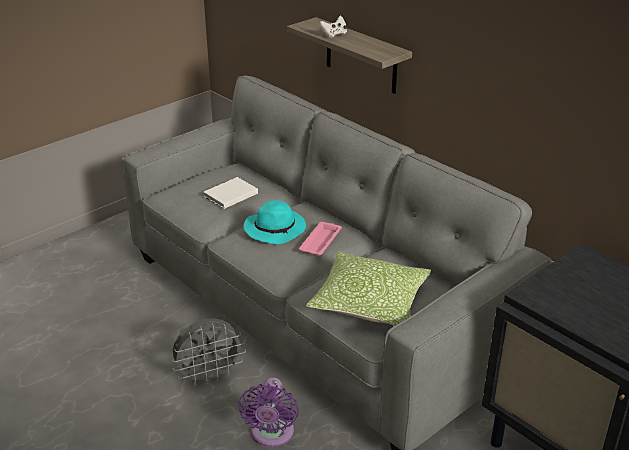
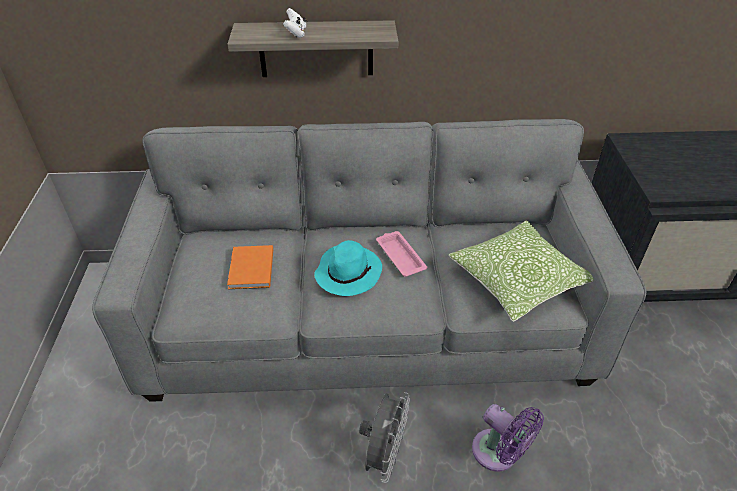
camera: 50 degrees left, 10 degrees up
white book [204,177,258,209] -> orange book [227,245,273,289]

